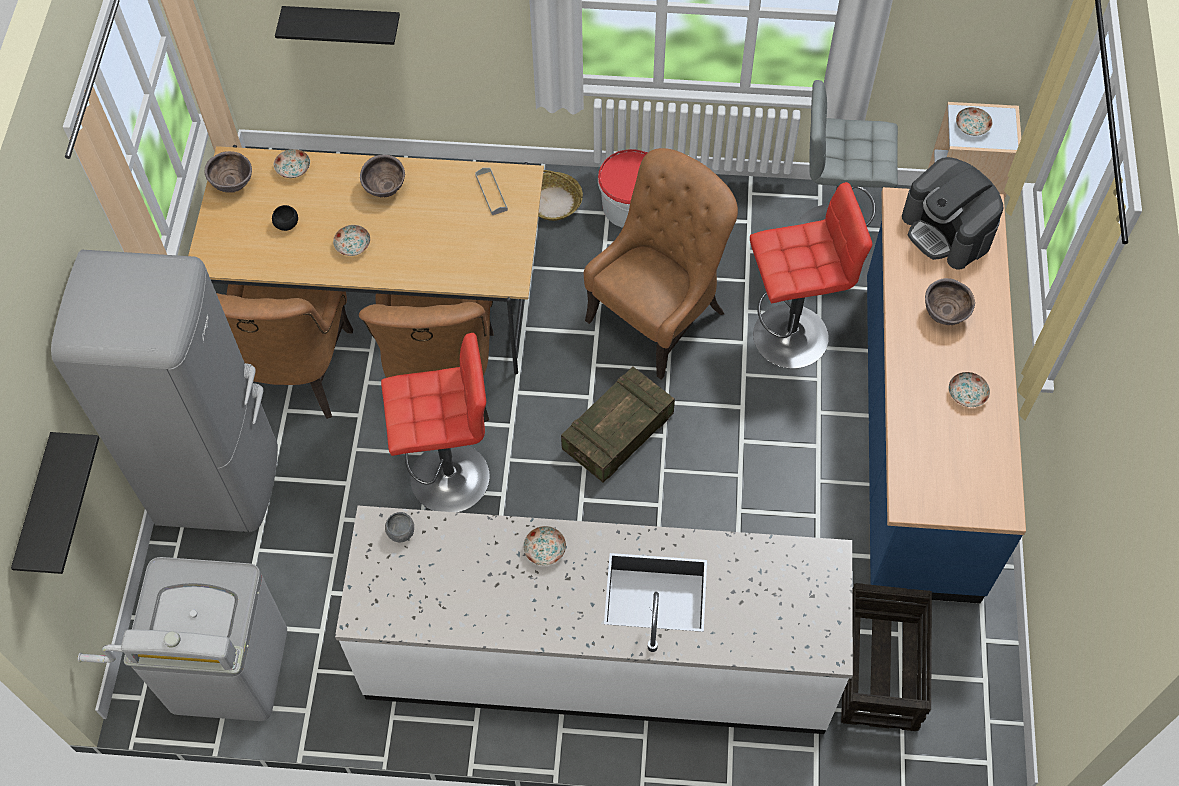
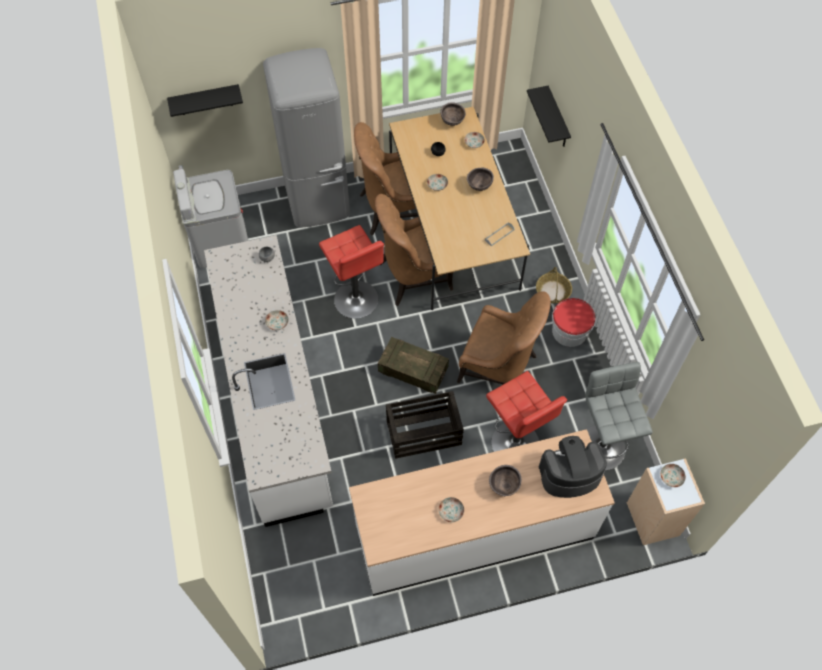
camera: 70 degrees right, 0 degrees up
crate [841,583,932,731] -> crate moved to [386,391,464,459]
blue counter [867,187,1026,604] -> white counter [349,429,615,596]
coffee machine [902,157,1004,269] -> coffee machine turned 45 degrees clockwise [539,436,607,498]

